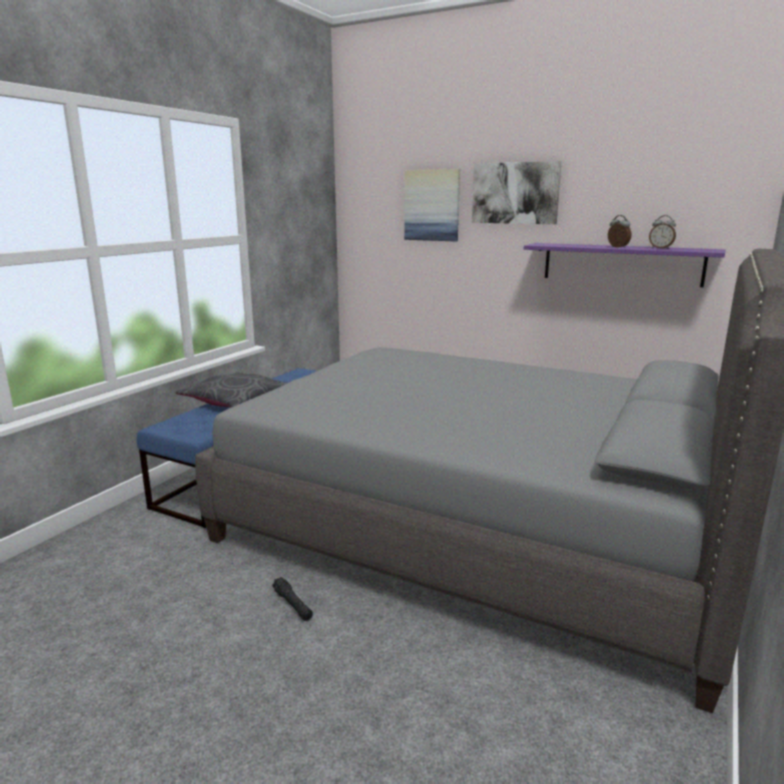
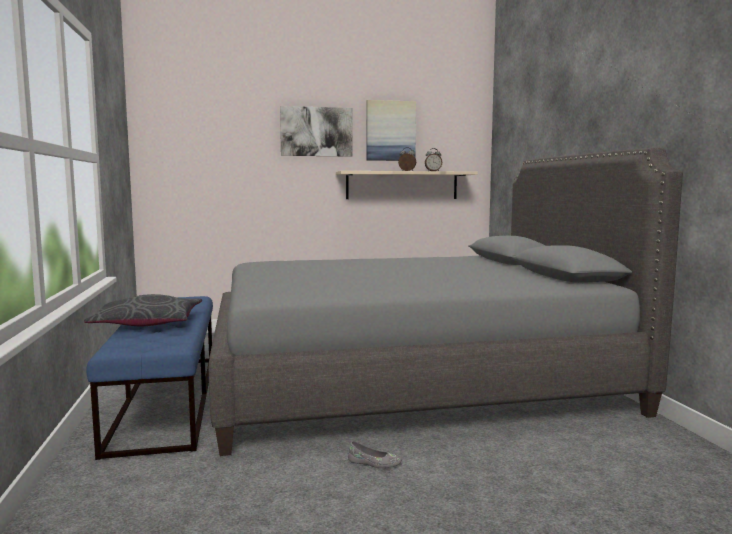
camera: 40 degrees left, 10 degrees down
black flashlight [272,577,313,621] -> grey shoe [348,441,402,469]
picture [404,169,460,242] -> picture moved to [367,100,416,161]
purple shelf [524,243,726,287] -> beige shelf [336,171,478,199]

